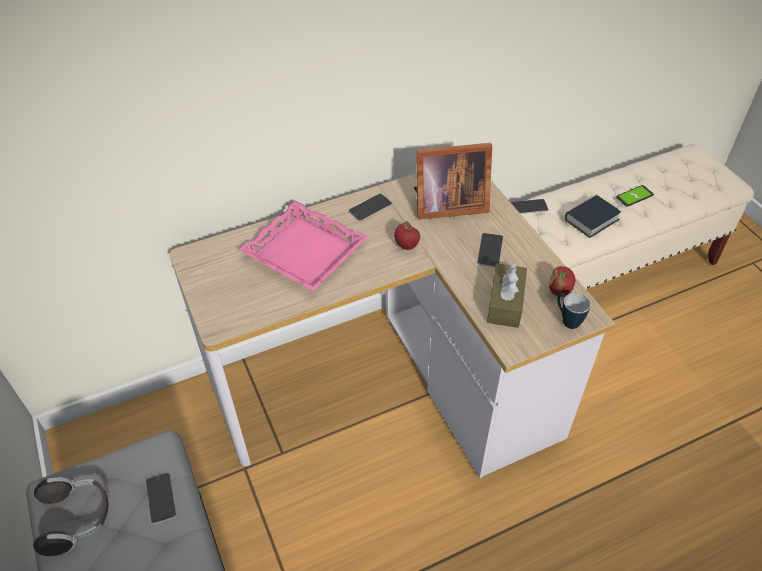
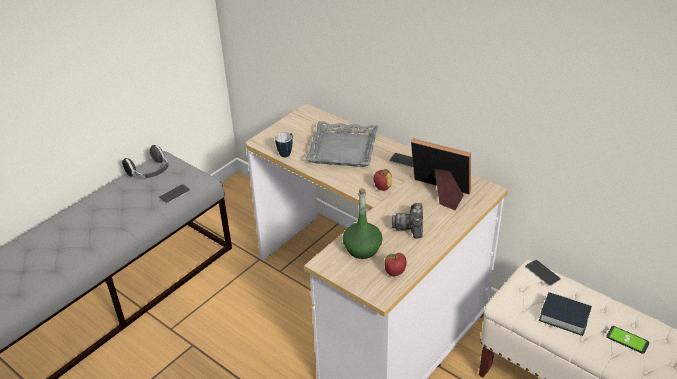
camera: 65 degrees right, 10 degrees down
pink tray [238,201,368,291] -> grey tray [305,121,378,167]
picture frame [414,143,492,220] -> picture frame turned 150 degrees clockwise [411,139,471,210]
phone [477,233,503,267] -> camera [392,203,423,238]
brown tissue box [487,264,527,328] -> green bottle [343,188,383,259]
mug [557,293,591,329] -> mug moved to [275,133,293,157]

